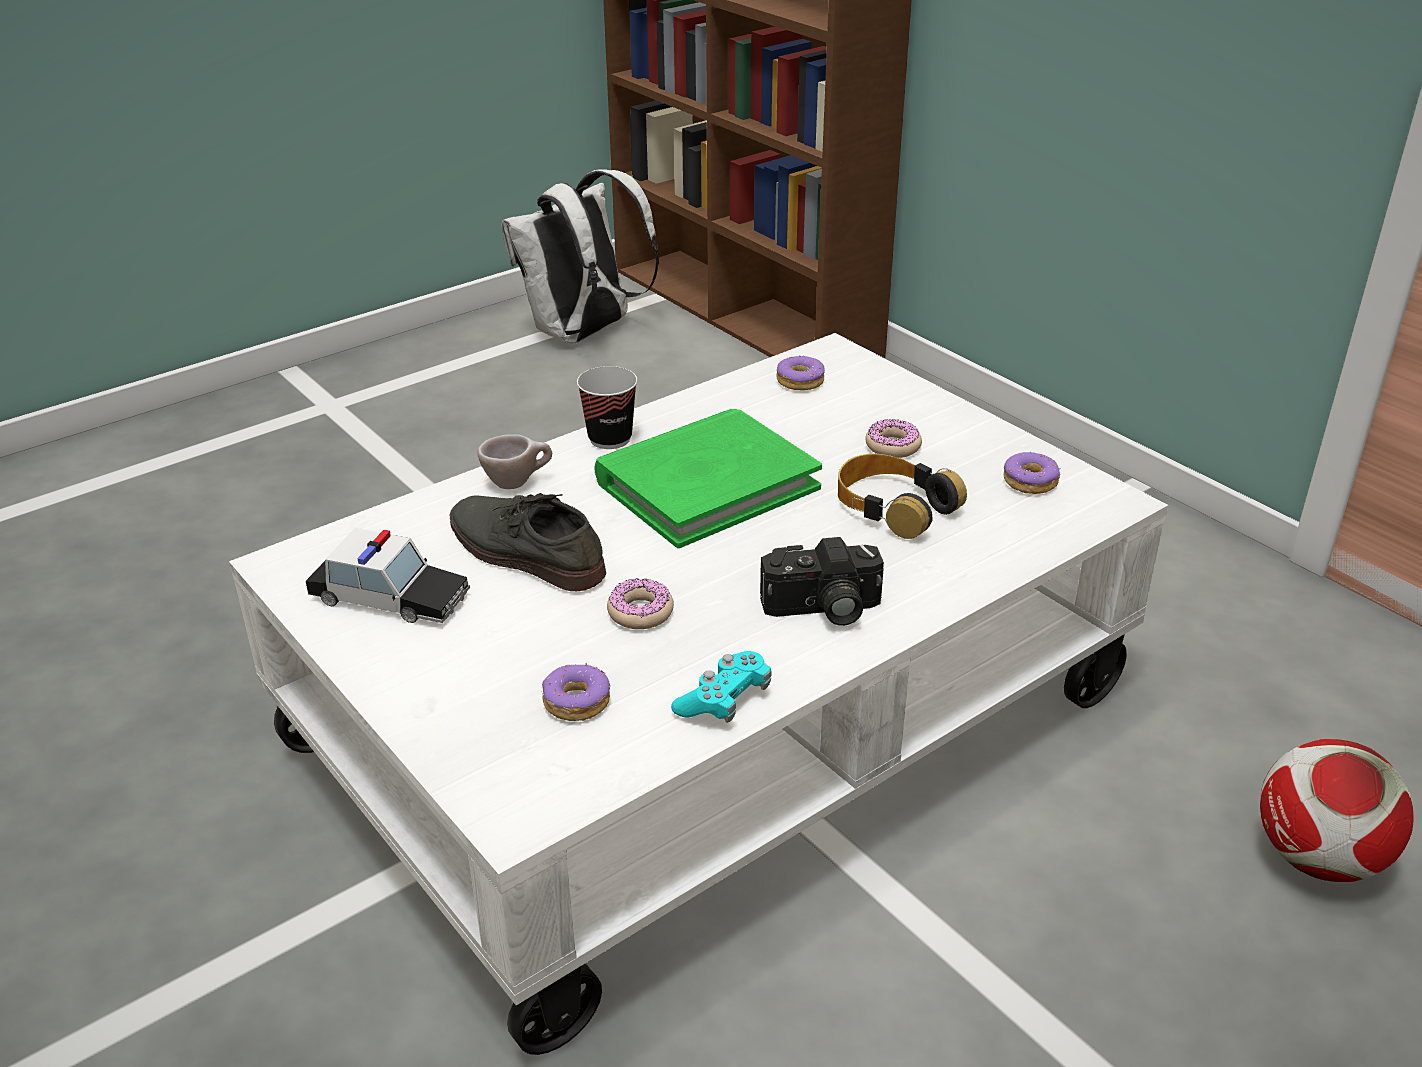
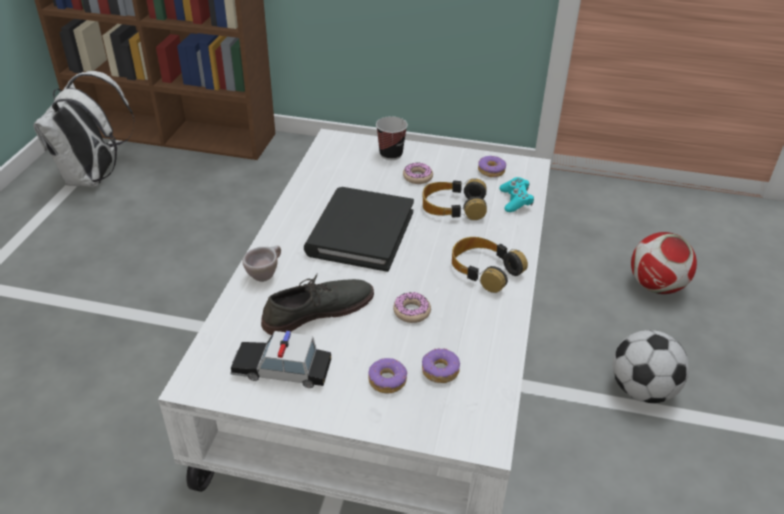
camera: 40 degrees left, 5 degrees up
toy car [306,528,470,623] -> toy car turned 150 degrees counterclockwise [230,331,331,388]
grey shoe [449,493,606,591] -> grey shoe turned 150 degrees clockwise [261,273,374,335]
cup [577,366,638,449] -> cup moved to [376,116,408,160]
green book [594,409,822,548] -> black book [304,187,414,272]
turquoise game controller [671,651,772,723] -> turquoise game controller moved to [499,177,534,212]
camera [760,537,884,626] -> headphones [452,237,528,293]
donut [776,356,825,390] -> donut moved to [368,358,407,394]
none -> football [613,330,689,403]

